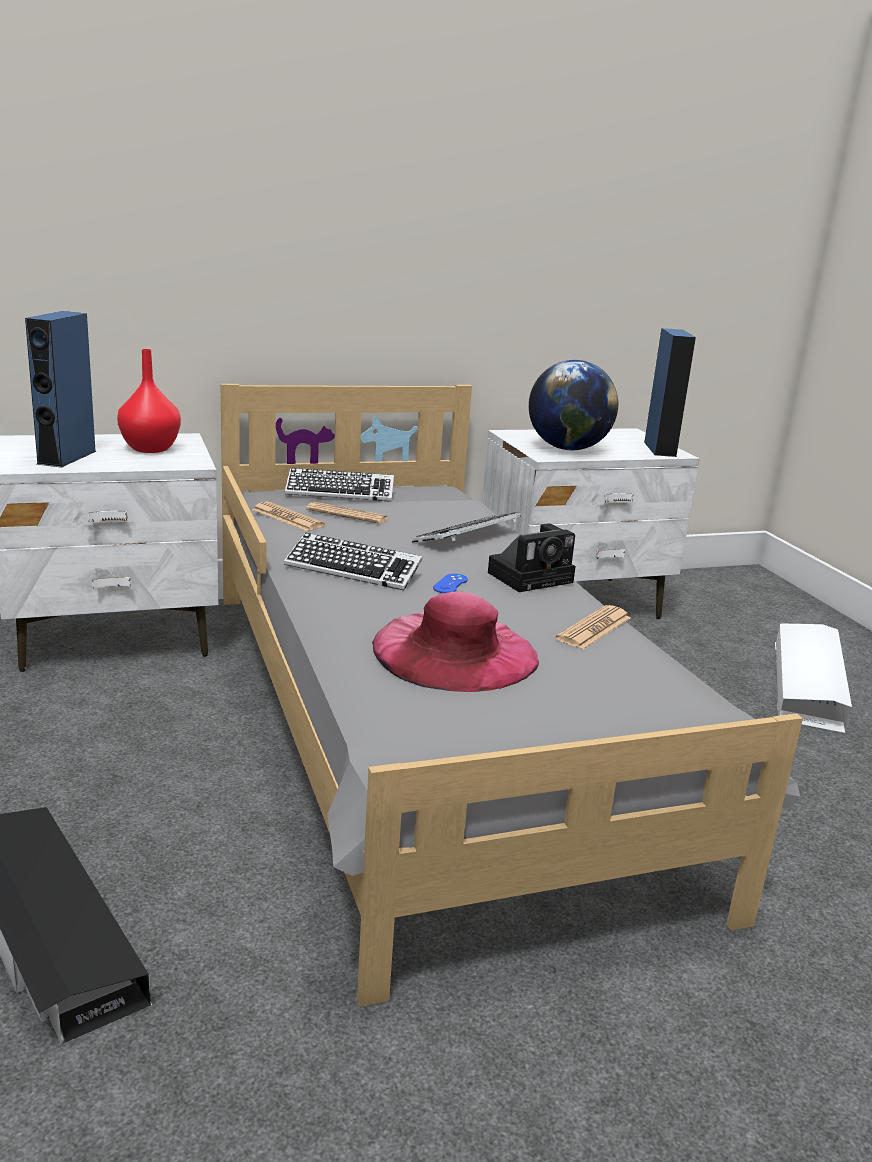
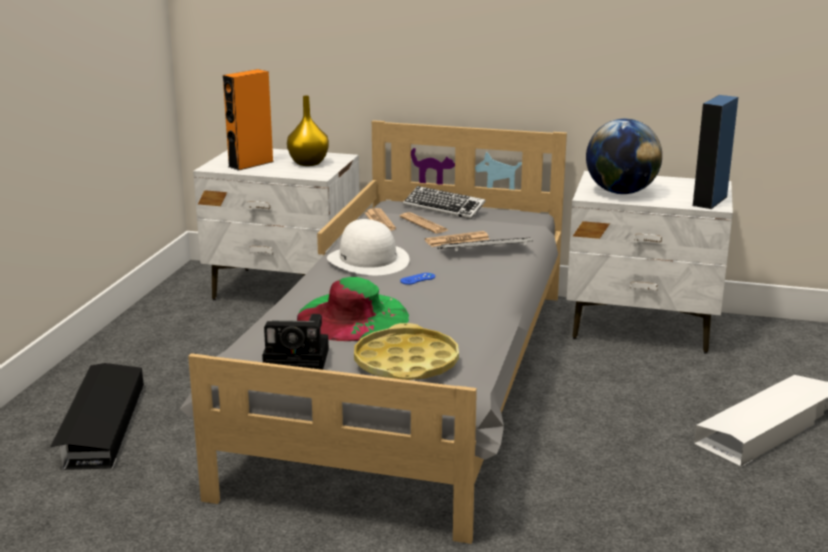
camera: 35 degrees right, 0 degrees up
blue speaker [25,311,97,468] -> orange speaker [223,69,273,171]
red vase [117,349,181,453] -> yellow vase [287,95,329,166]
keyboard [284,533,422,591] -> white hat [327,219,409,275]
pink hat [372,591,539,692] -> green hat [297,277,409,341]
camera [488,523,576,592] -> camera moved to [262,314,329,370]
newspaper [556,605,631,649] -> newspaper moved to [425,231,490,247]
none -> yellow tray [354,323,459,380]

